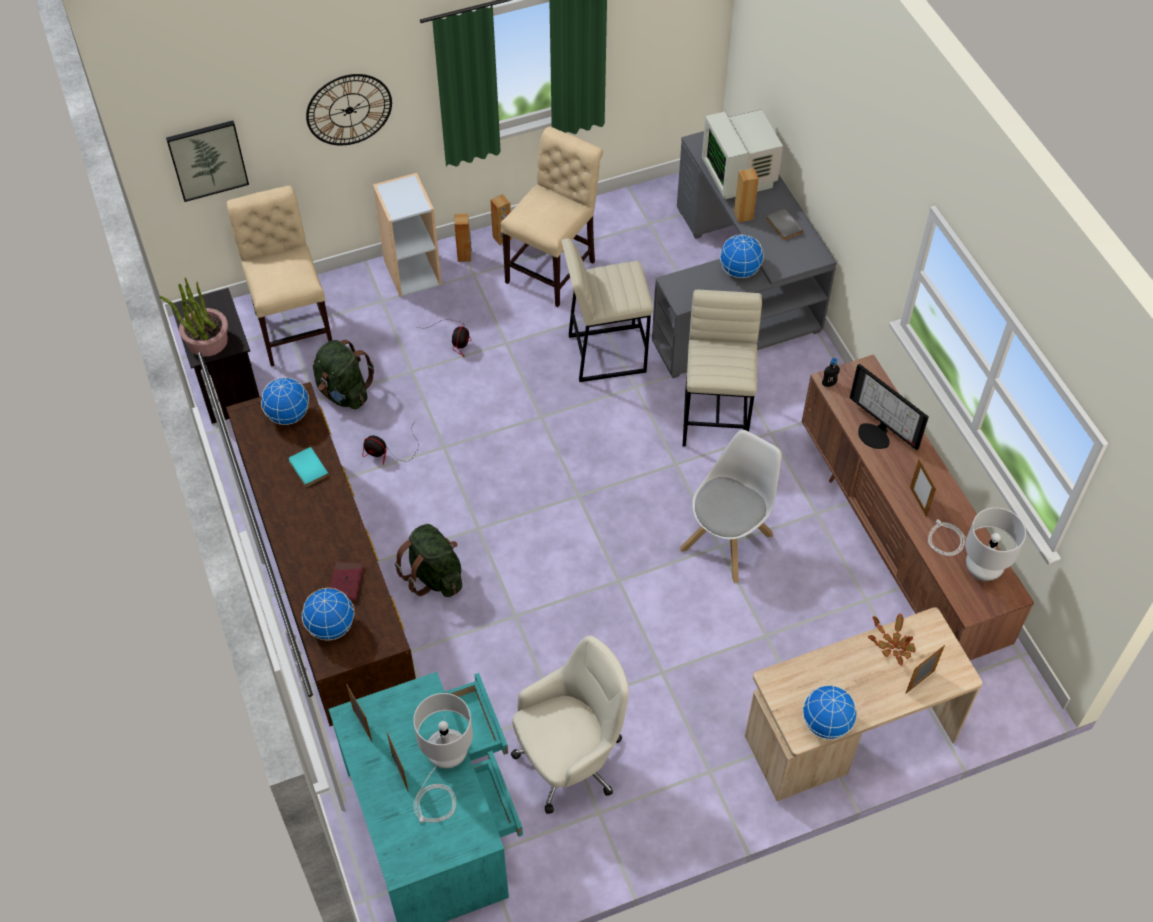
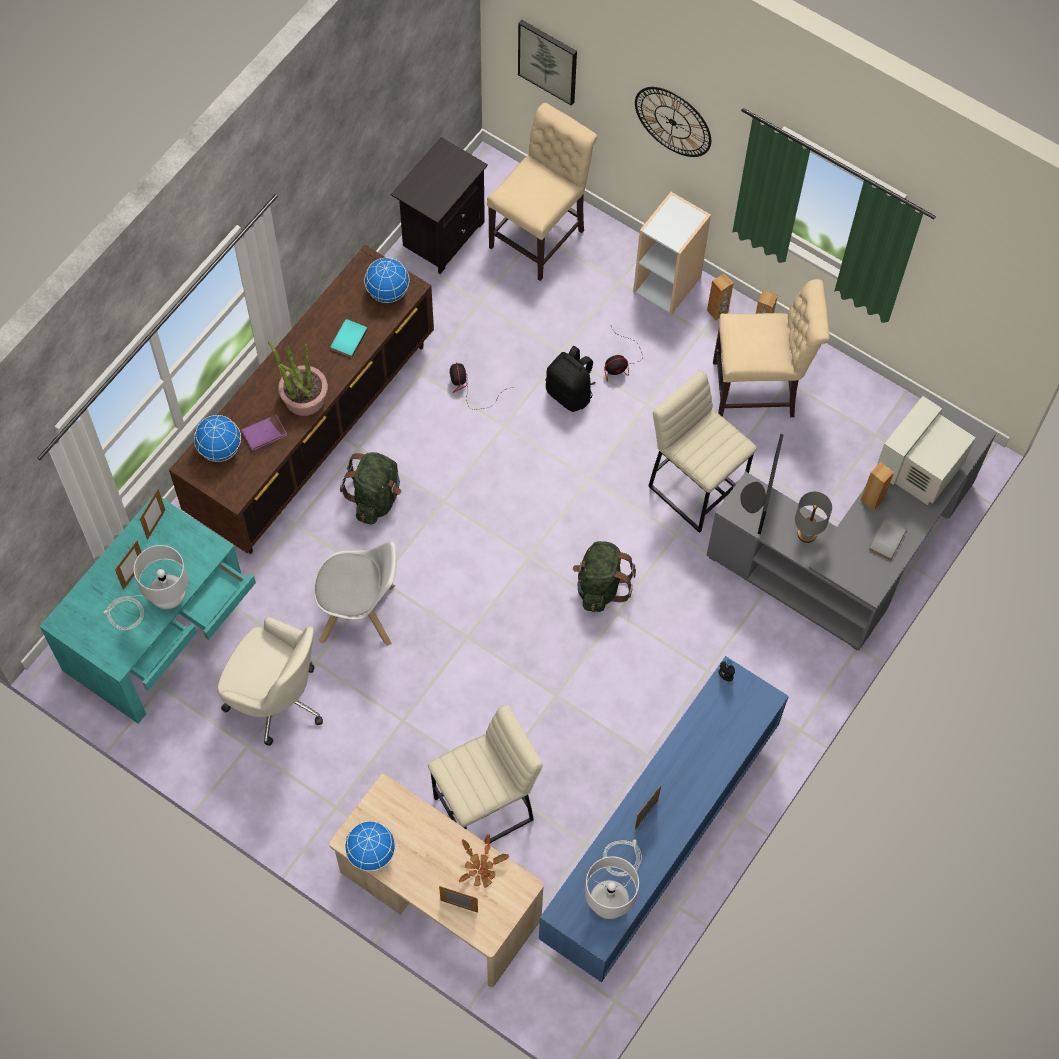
camera: 55 degrees right, 10 degrees up
potted plant [159,277,228,357] -> potted plant moved to [268,341,328,416]
green backpack [313,340,374,410] -> green backpack moved to [573,541,636,612]
red book [330,562,363,601] -> purple book [242,415,287,451]
chair [680,430,782,583] -> chair moved to [314,541,397,646]
beige stool [683,290,762,447] -> beige stool moved to [428,704,543,843]
globe [720,234,764,278] -> grey table lamp [795,491,832,543]
brown cabinet [802,355,1034,660] -> blue cabinet [539,656,789,983]
monitor [850,364,929,450] -> monitor moved to [740,434,784,534]
none -> black backpack [545,346,595,412]

